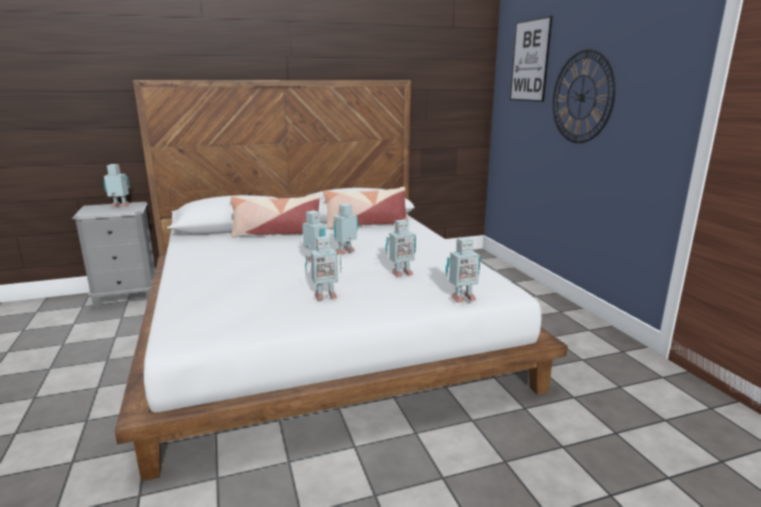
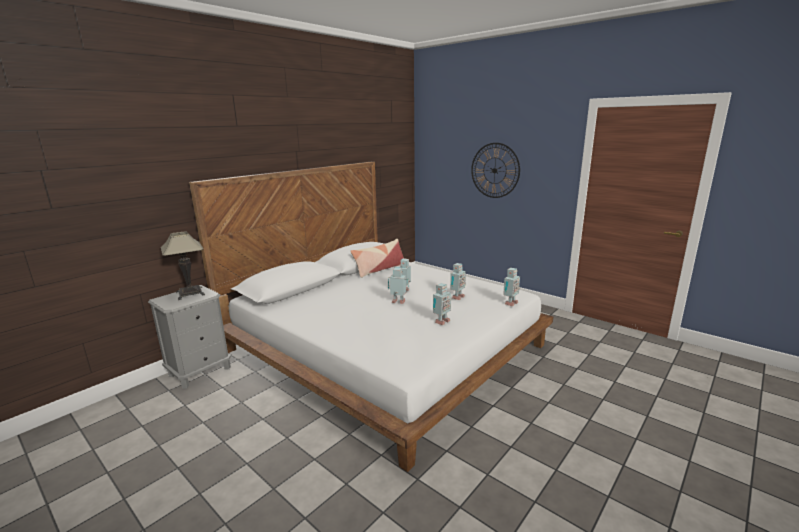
camera: 30 degrees left, 0 degrees up
toy robot [104,164,130,207] -> table lamp [161,231,205,300]
pillow [231,195,320,238] -> none
picture [510,16,552,102] -> none

